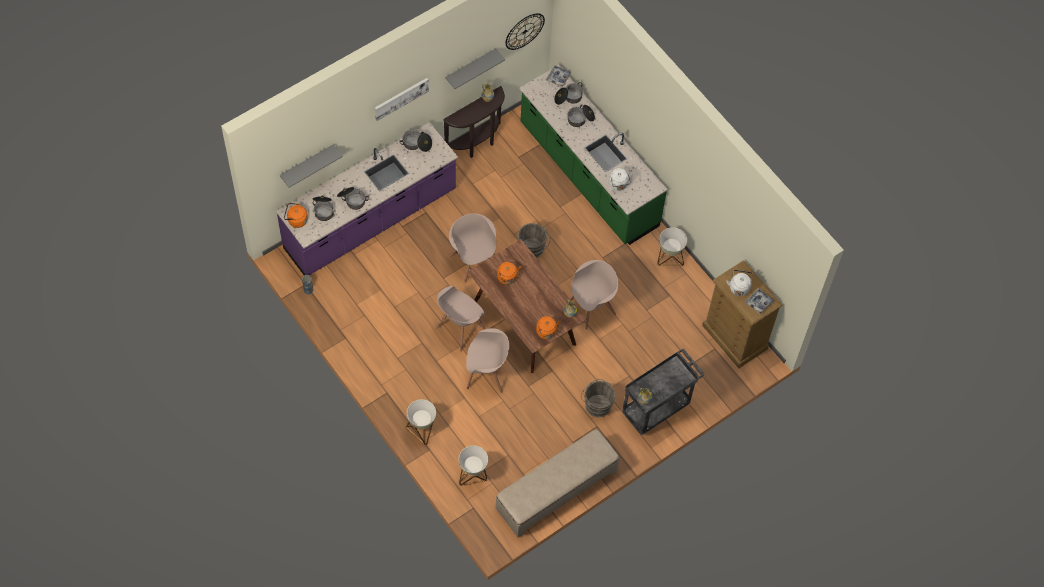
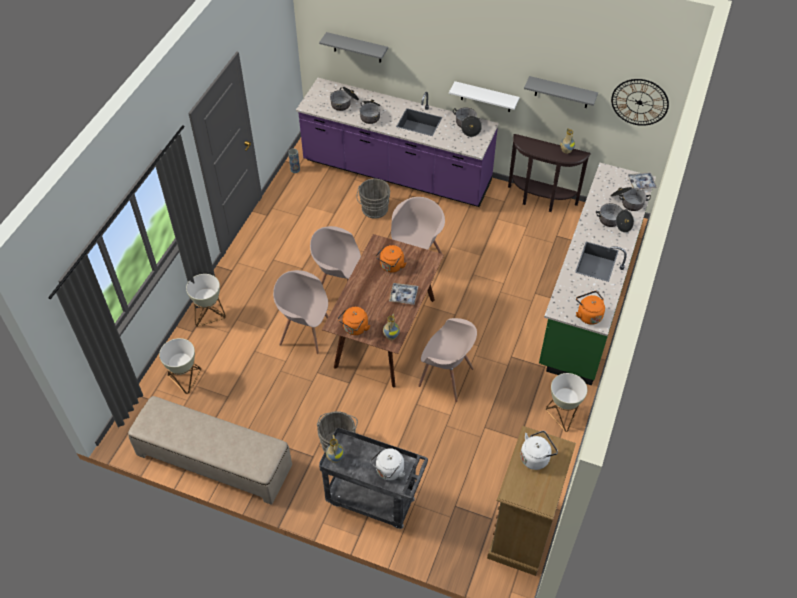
camera: 60 degrees right, 10 degrees down
orange kettle [284,203,308,228] -> orange kettle moved to [576,291,605,325]
picture [375,78,429,121] -> none
beige chair [466,328,509,393] -> beige chair turned 135 degrees clockwise [273,270,329,354]
grey bucket [518,223,551,258] -> grey bucket moved to [356,179,390,219]
white kettle [609,168,633,191] -> white kettle moved to [370,448,405,480]
tray [745,288,774,315] -> tray moved to [389,283,418,305]
none -> white shelf [449,81,520,112]

